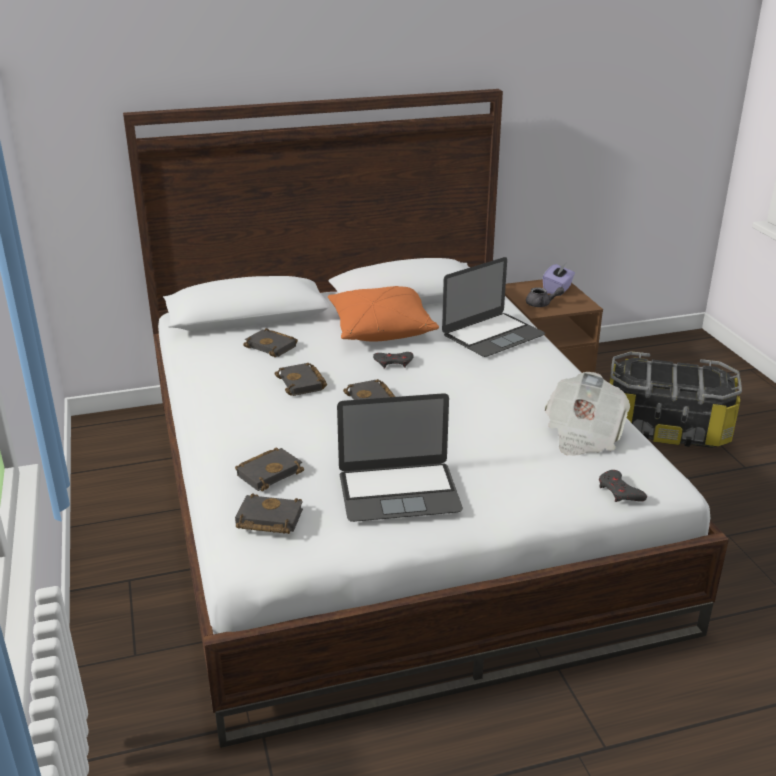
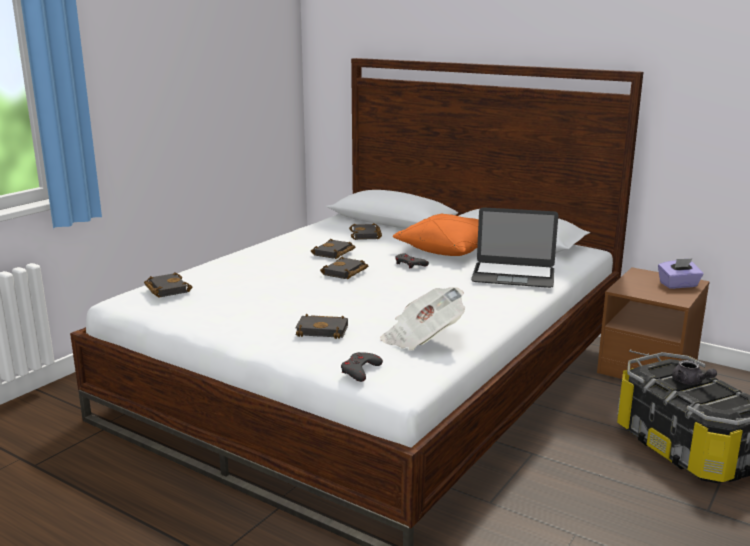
camera: 50 degrees right, 10 degrees down
black book [235,447,304,491] -> black book moved to [295,314,348,339]
laptop [337,393,463,522] -> none
grey teapot [526,287,565,307] -> grey teapot moved to [672,360,717,385]

